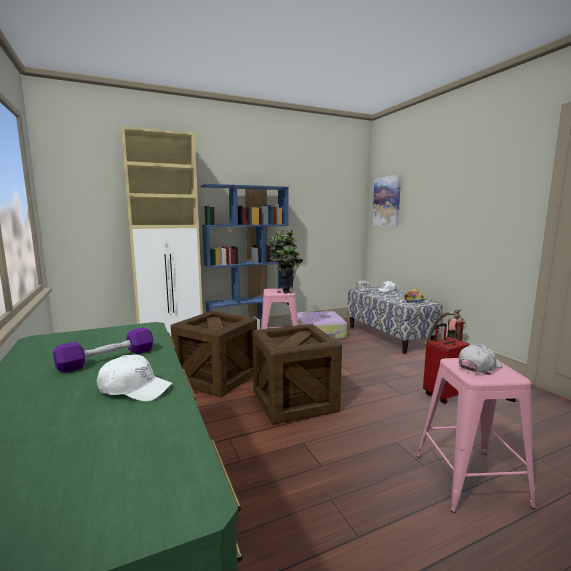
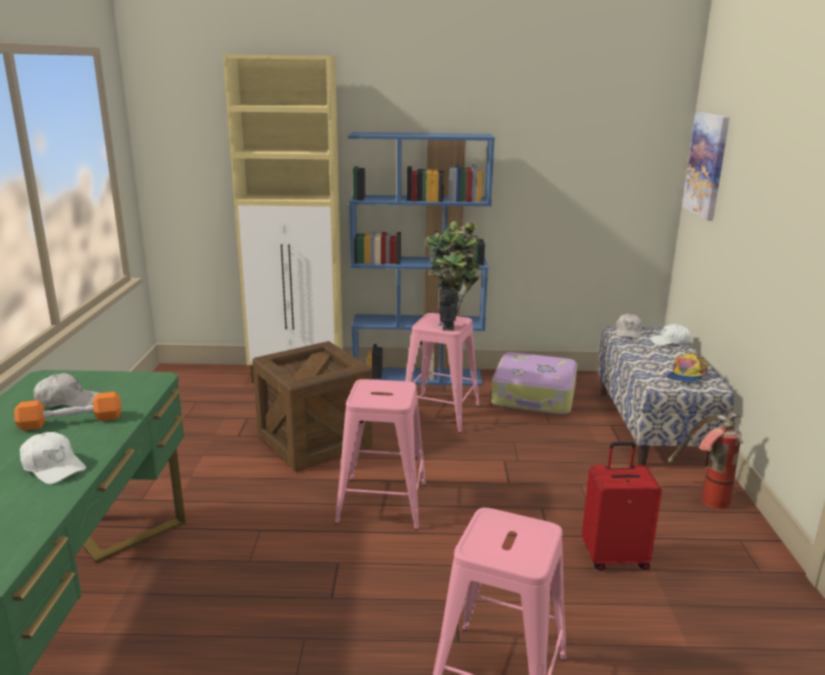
camera: 25 degrees right, 10 degrees up
purple dumbbell [53,327,154,373] -> orange dumbbell [14,391,122,431]
crate [253,324,342,425] -> pink stool [335,379,426,530]
white cap [459,344,503,373] -> white cap moved to [33,373,99,407]

